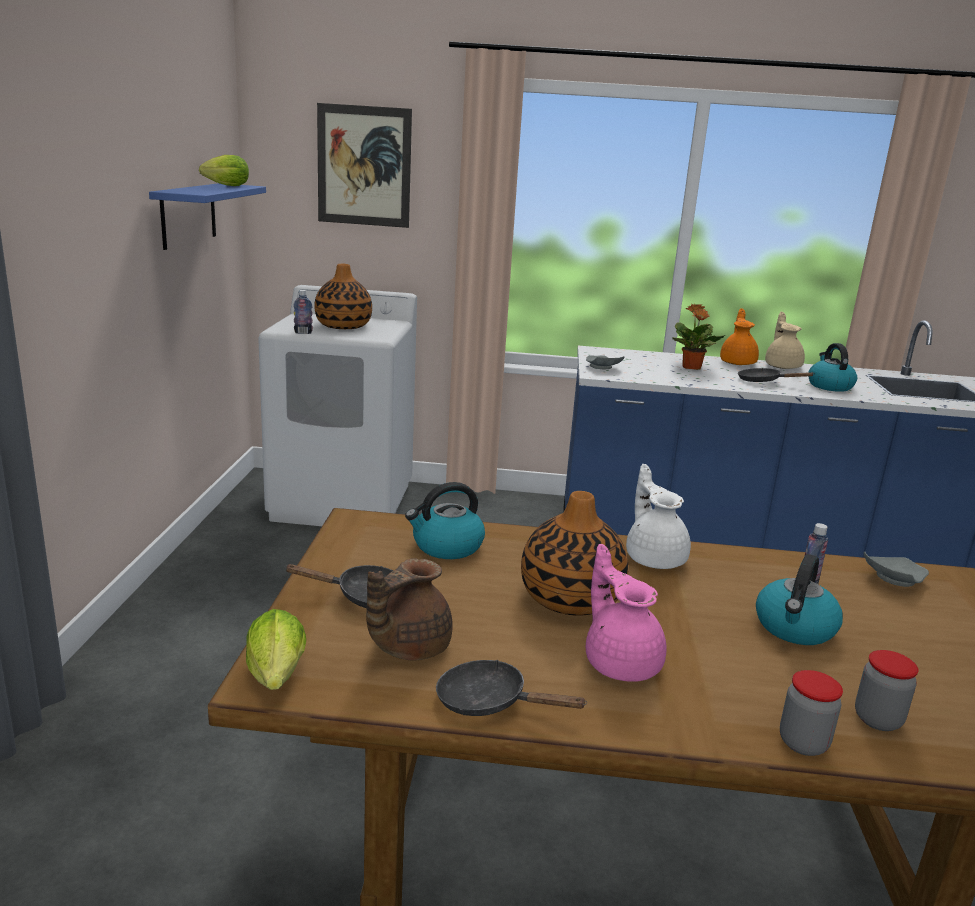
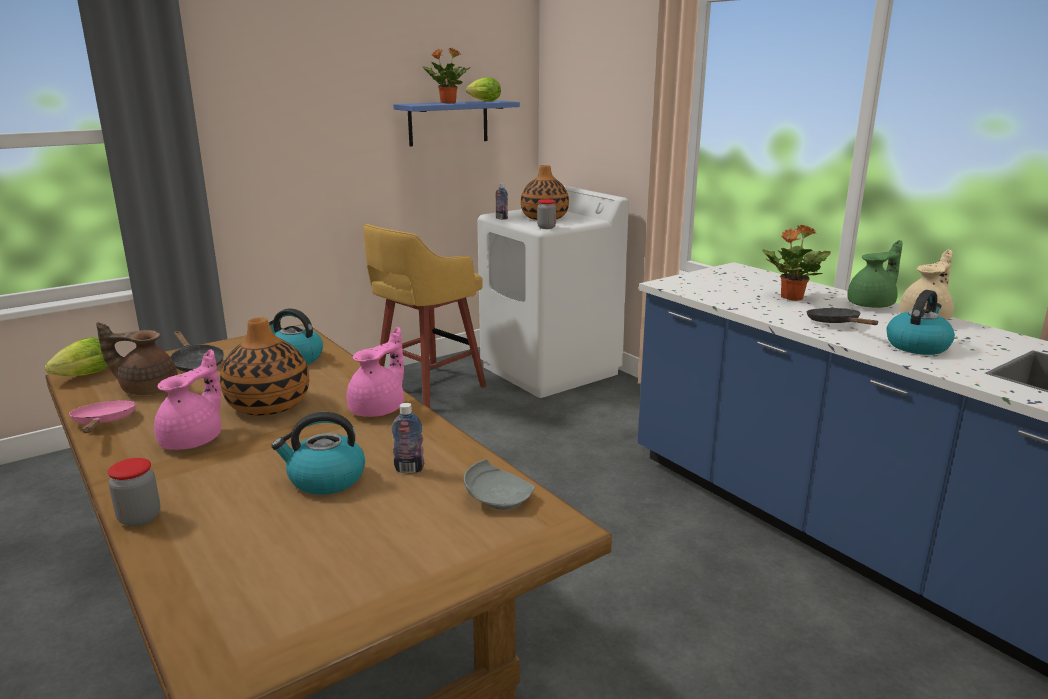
camera: 50 degrees right, 0 degrees up
picture [317,103,412,228] -> none
black frying pan [436,660,587,716] -> pink frying pan [68,400,136,433]
grey plate [586,355,624,370] -> none
white teapot [626,464,691,569] -> pink teapot [347,327,404,417]
orange teapot [720,308,759,365] -> green teapot [847,240,903,308]
jar [855,650,919,731] -> jar moved to [537,199,556,229]
none -> yellow stool [363,224,486,408]
none -> potted plant [423,48,470,103]

